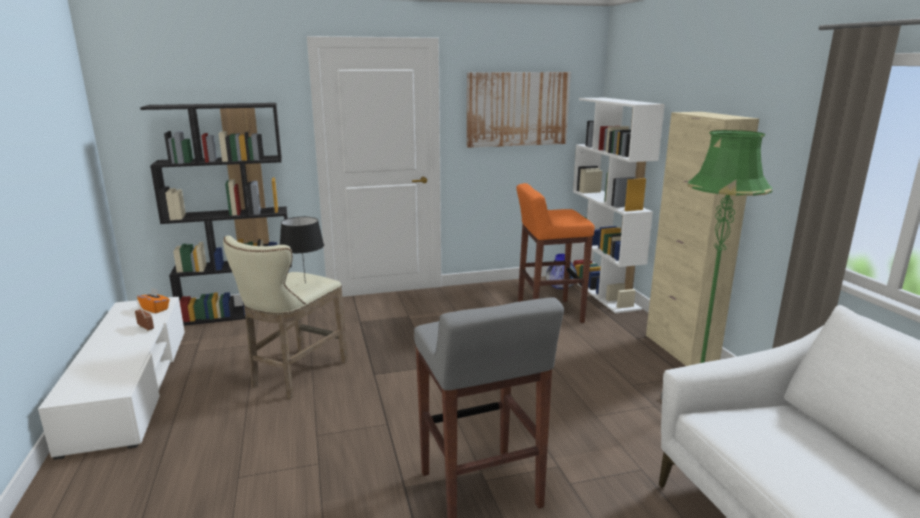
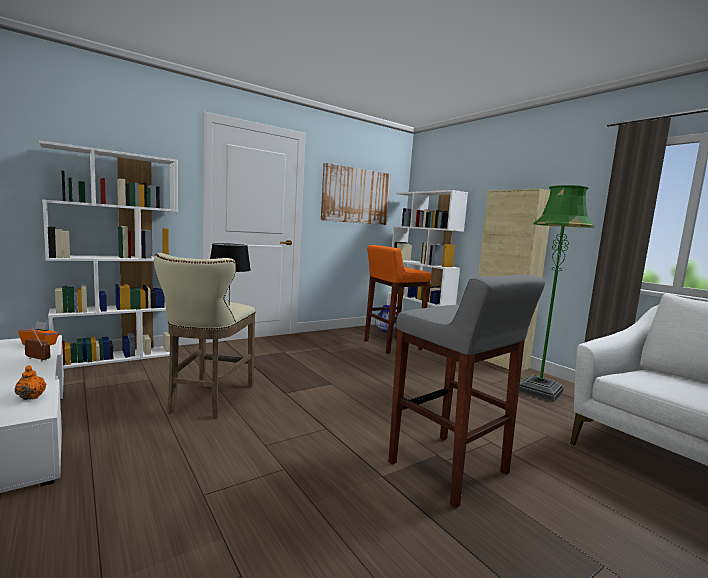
camera: 20 degrees left, 10 degrees down
black bookcase [140,103,292,326] -> white bookcase [39,140,178,369]
none -> orange teapot [15,366,46,400]

